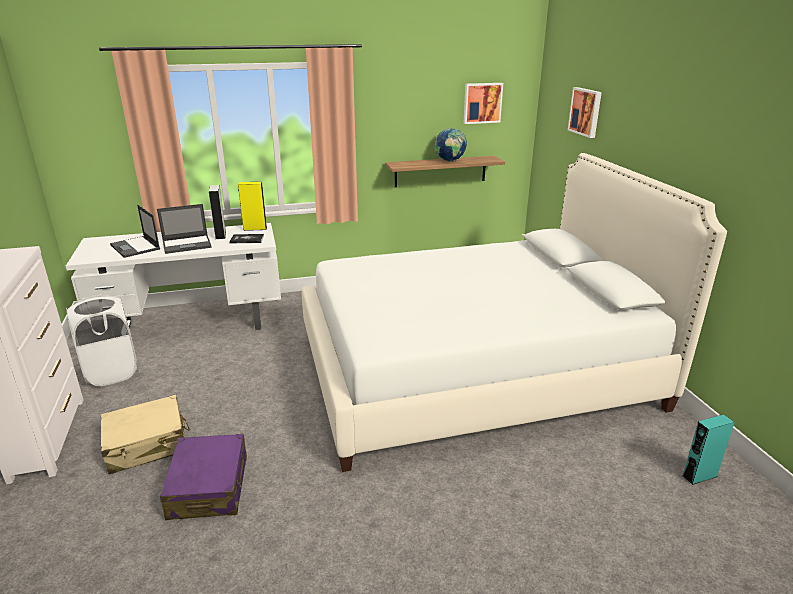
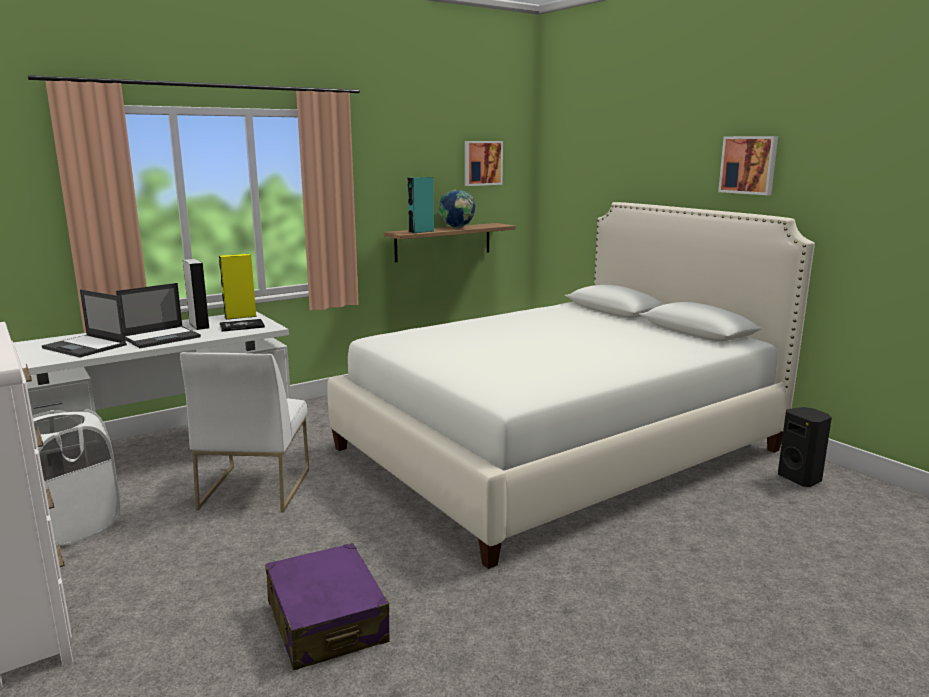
camera: 20 degrees left, 10 degrees down
beige suitcase [101,395,190,474] -> none
picture [568,87,602,138] -> picture moved to [718,136,778,195]
turquoise speaker [682,414,735,485] -> turquoise speaker moved to [407,177,434,233]
none -> white chair [180,352,309,513]
none -> black speaker [778,407,832,487]

